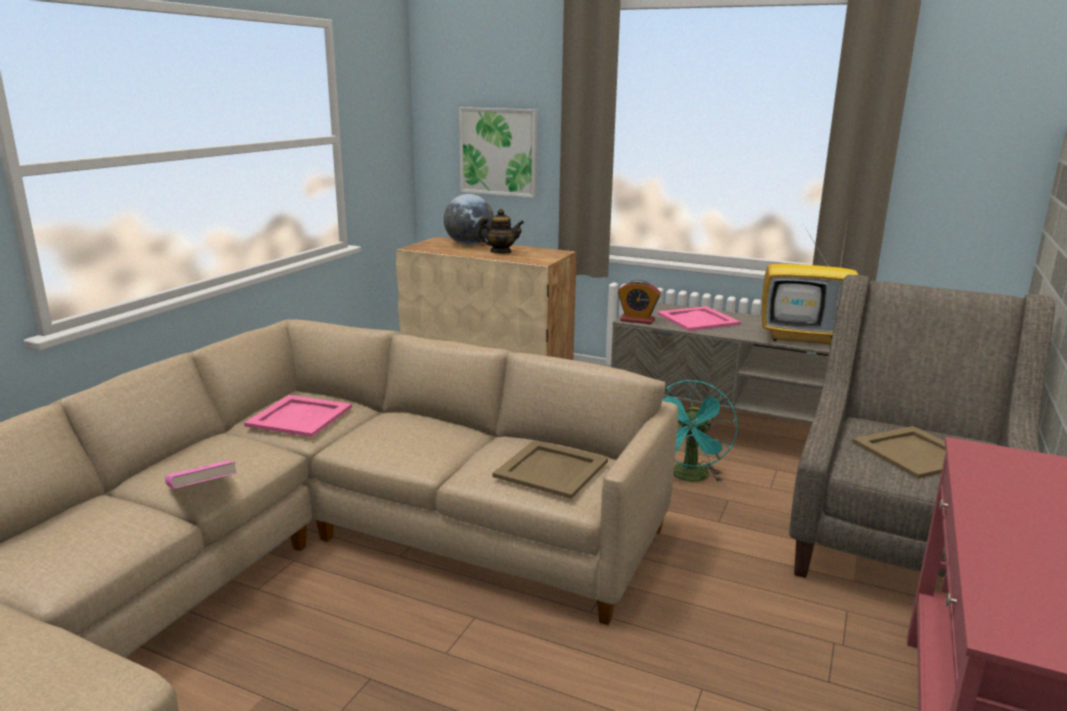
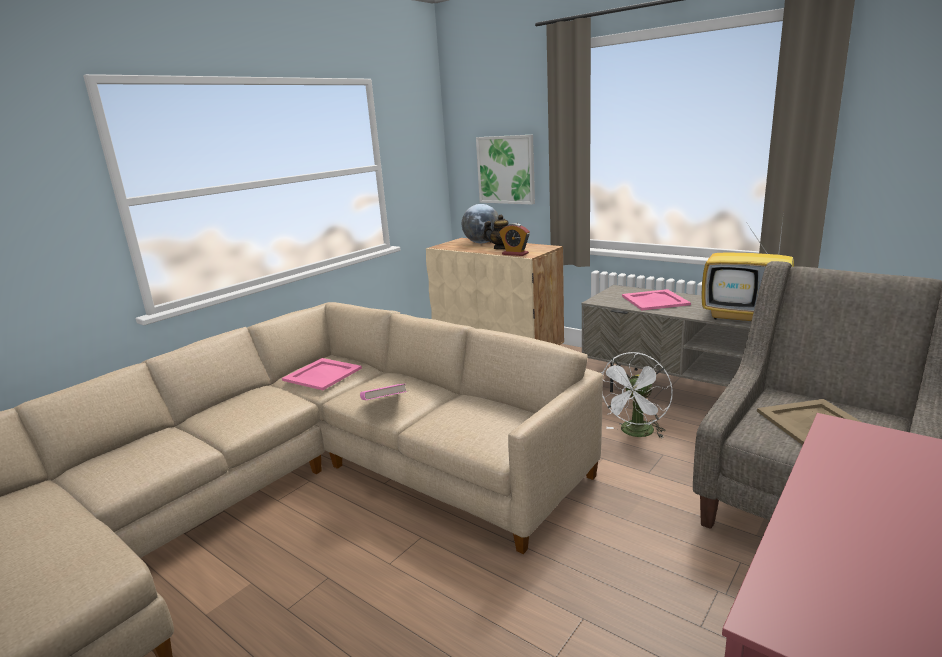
camera: 15 degrees right, 0 degrees up
pink book [165,461,238,488] -> pink book moved to [360,384,407,400]
beige tray [493,440,608,499] -> none
alarm clock [618,280,661,324] -> alarm clock moved to [499,223,530,256]
turquoise fan [662,380,738,482] -> white fan [601,352,673,438]

